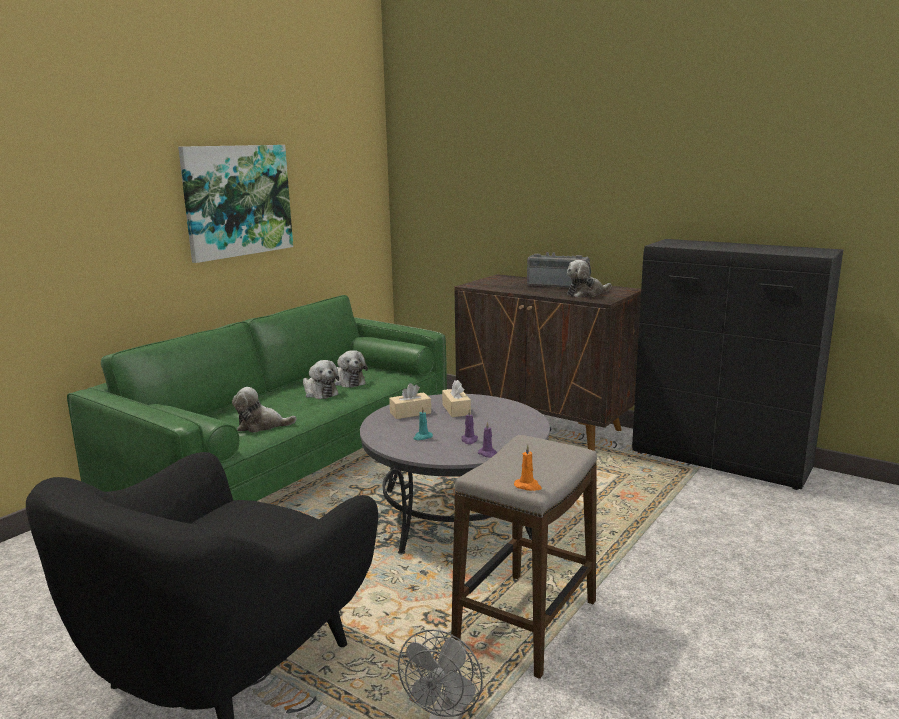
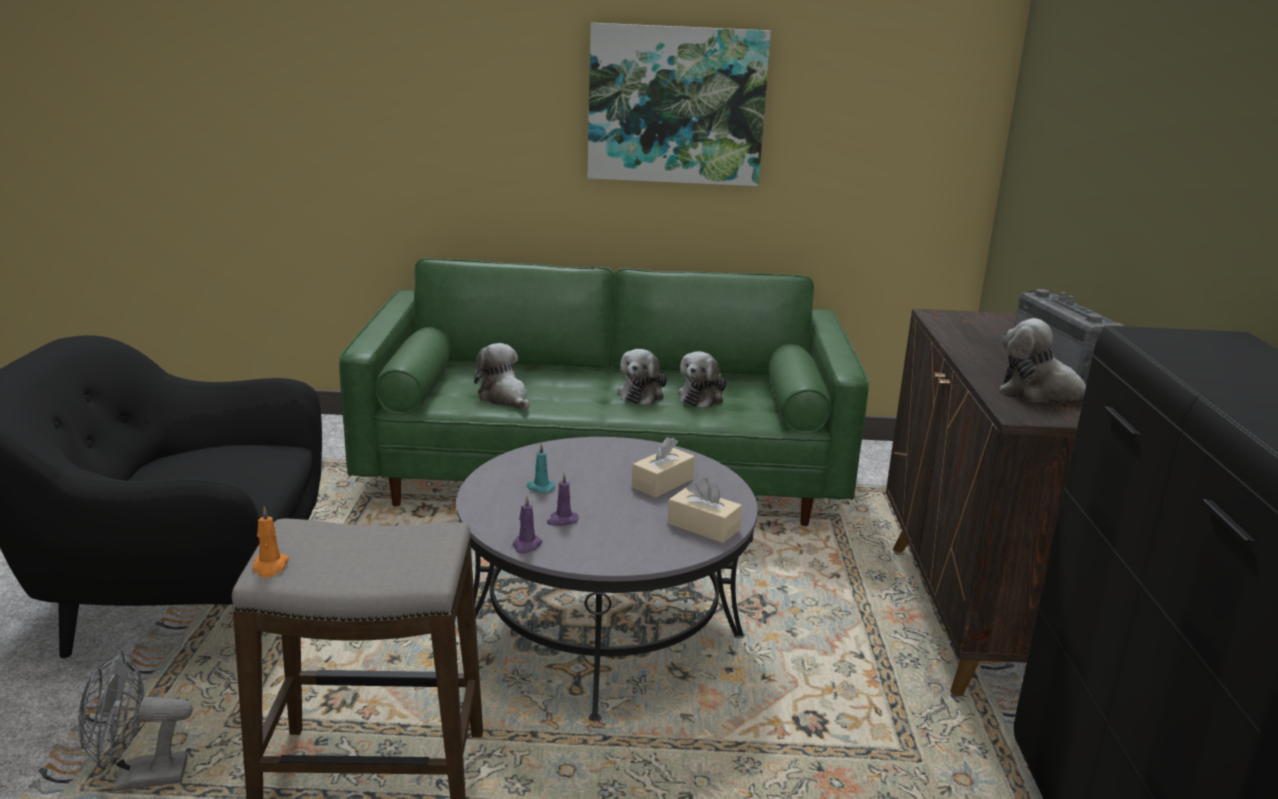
camera: 55 degrees right, 5 degrees up
beige tissue box [389,383,431,419] -> beige tissue box moved to [668,478,742,543]

